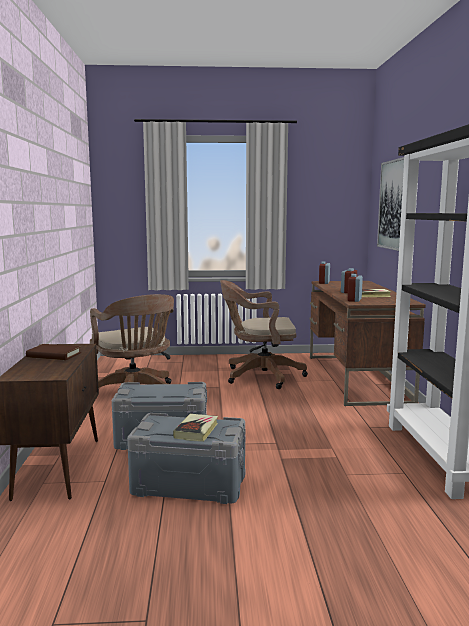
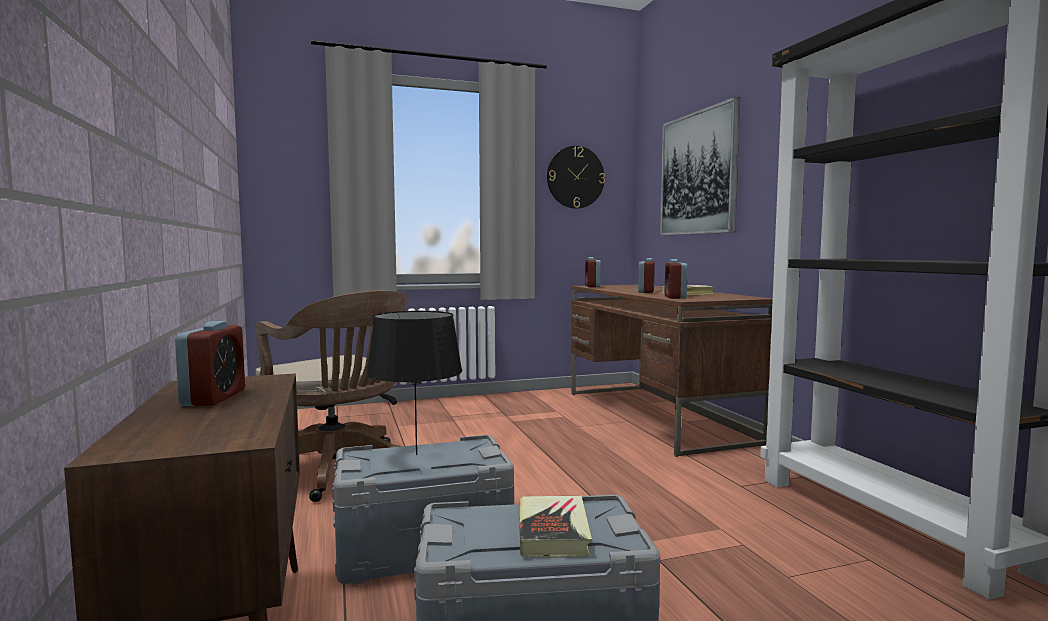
camera: 15 degrees left, 5 degrees down
brown book [26,344,81,360] -> alarm clock [175,321,245,406]
brown office chair [220,280,308,389] -> none
none -> black table lamp [366,311,462,455]
none -> wall clock [547,146,605,209]

